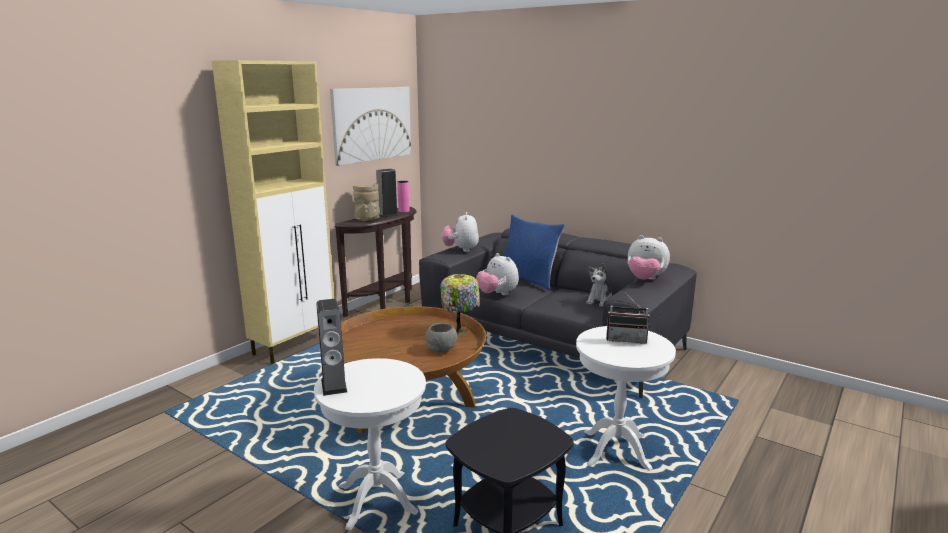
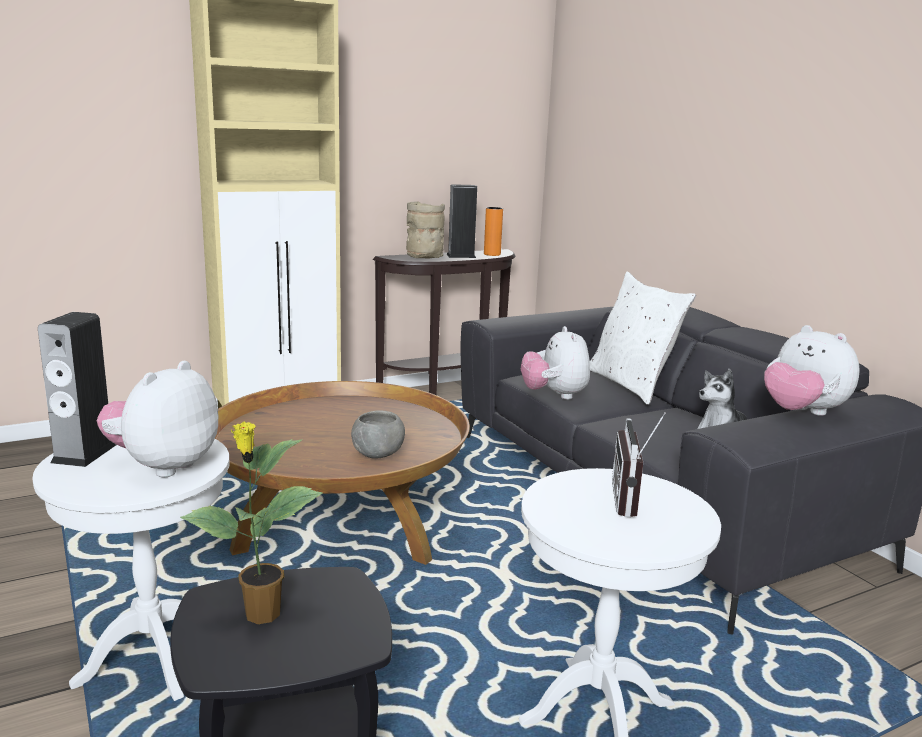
camera: 25 degrees right, 0 degrees up
picture [330,87,411,166] -> none
pink vase [397,181,410,212] -> orange vase [484,207,503,256]
table lamp [441,274,480,337] -> none
plush toy [442,212,479,252] -> plush toy moved to [97,361,218,477]
blue pillow [504,215,565,290] -> white pillow [590,272,696,405]
radio [606,295,650,344] -> radio turned 60 degrees clockwise [612,413,666,517]
none -> potted plant [180,421,323,624]

